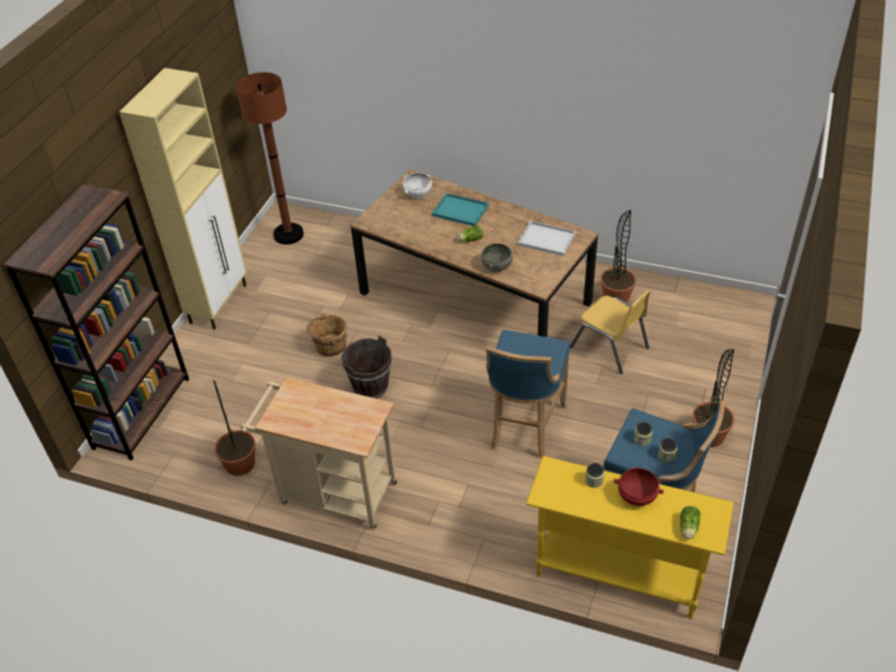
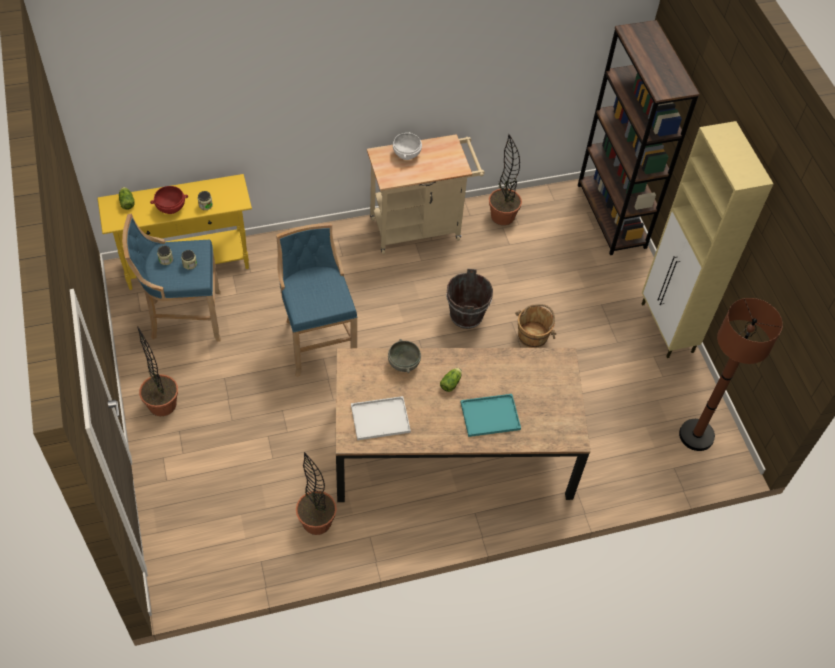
camera: 140 degrees right, 10 degrees up
white bowl [403,173,432,199] -> white bowl moved to [393,132,422,160]
yellow chair [570,290,650,374] -> none

